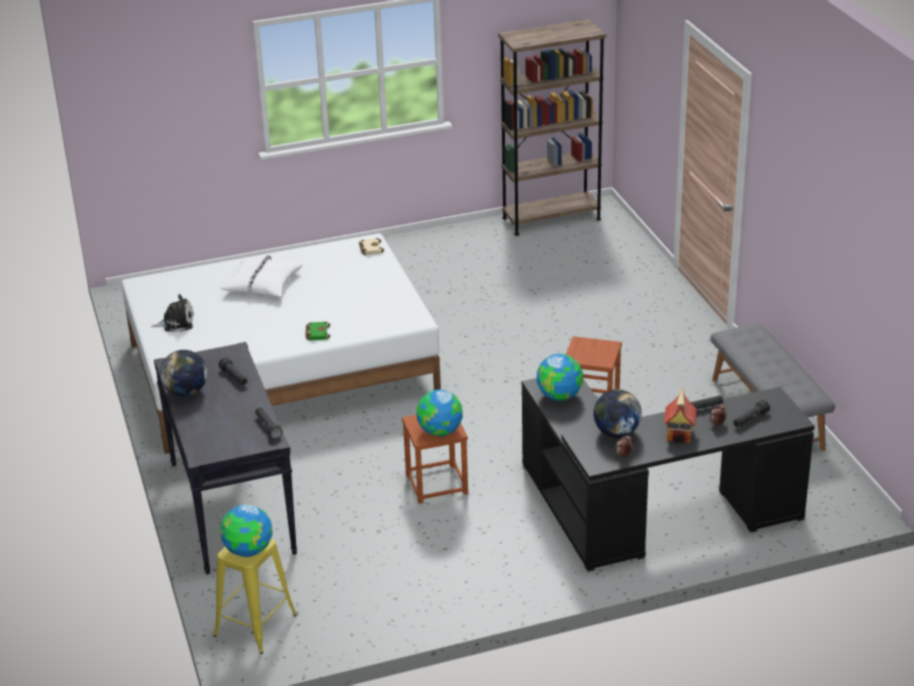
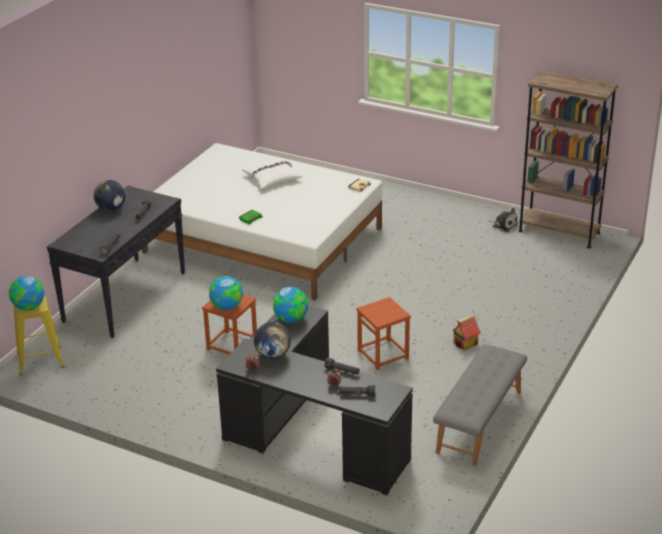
camera: 45 degrees right, 0 degrees up
plush toy [151,294,194,332] -> plush toy moved to [488,208,518,232]
toy house [664,388,697,443] -> toy house moved to [452,315,481,350]

